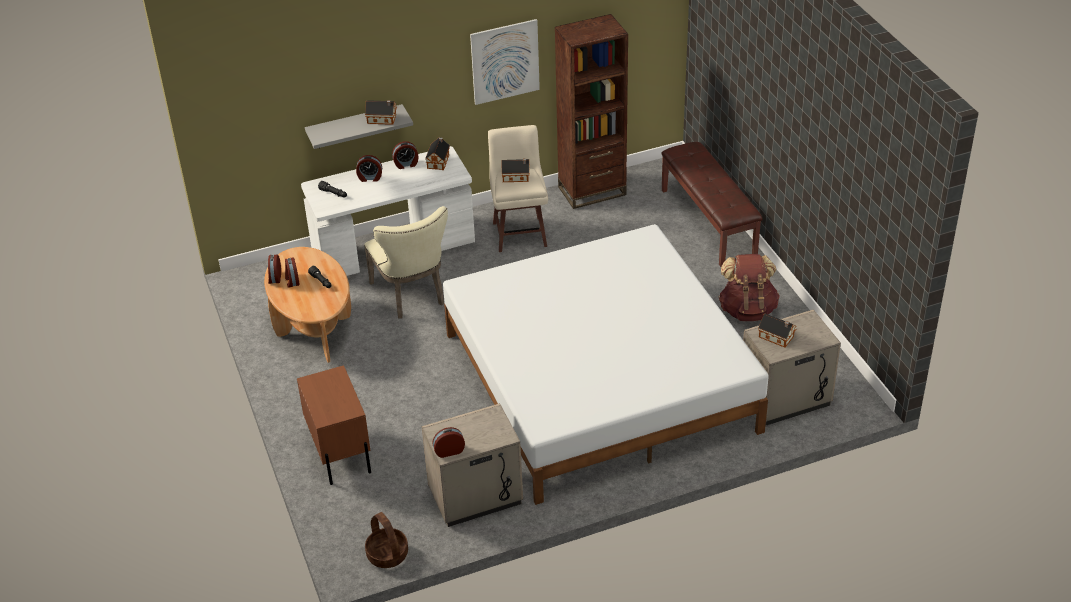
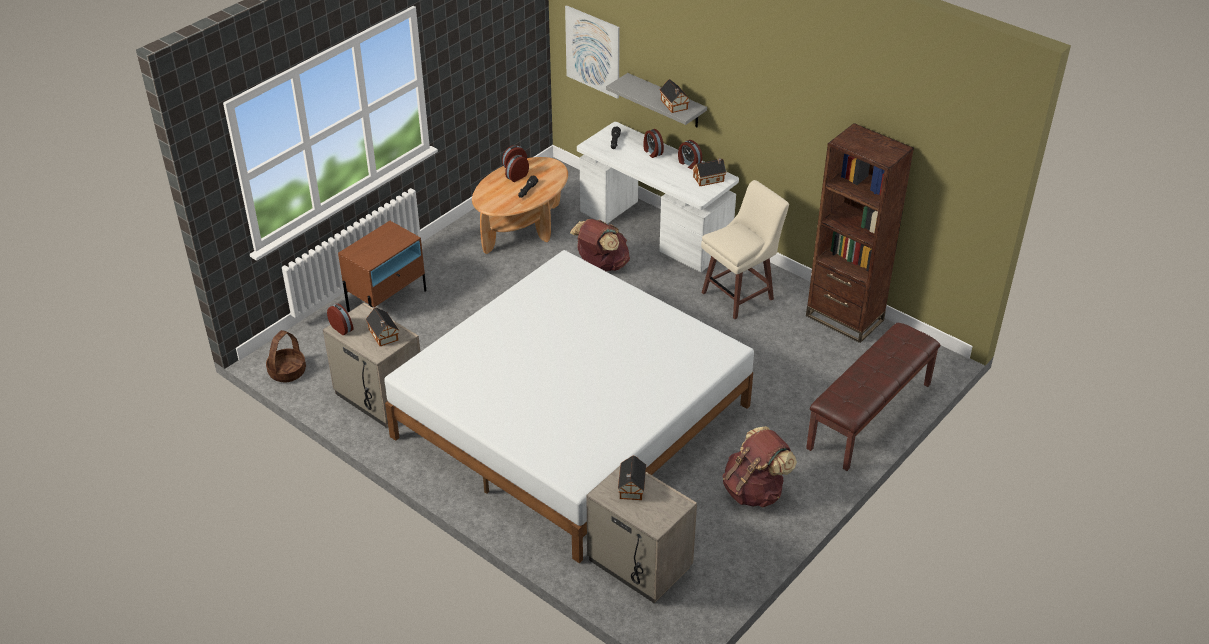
camera: 60 degrees right, 0 degrees up
beige chair [364,206,448,319] -> brown backpack [570,219,630,271]
picture [470,19,540,105] -> picture moved to [565,5,620,99]
toy house [501,158,530,182] -> toy house moved to [366,308,399,346]

